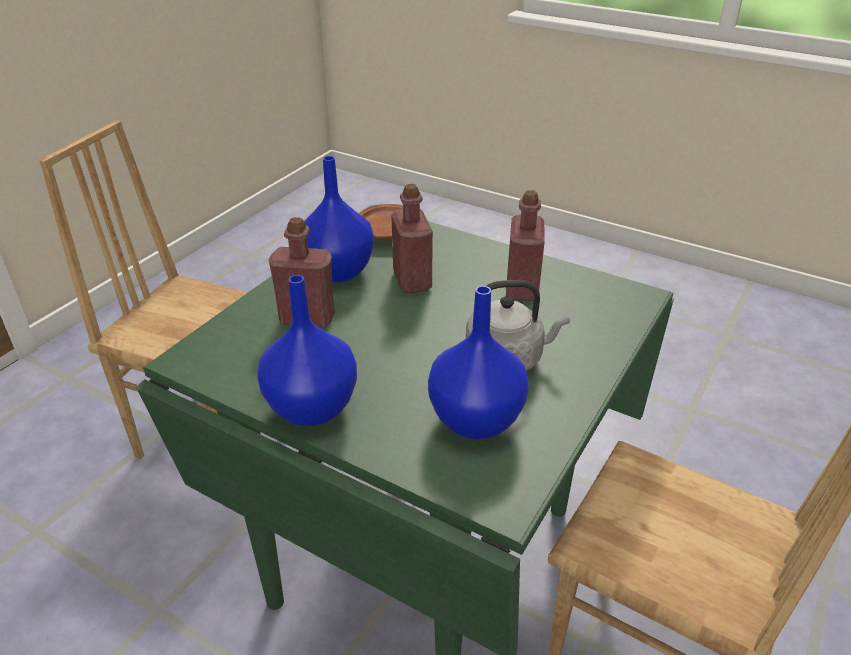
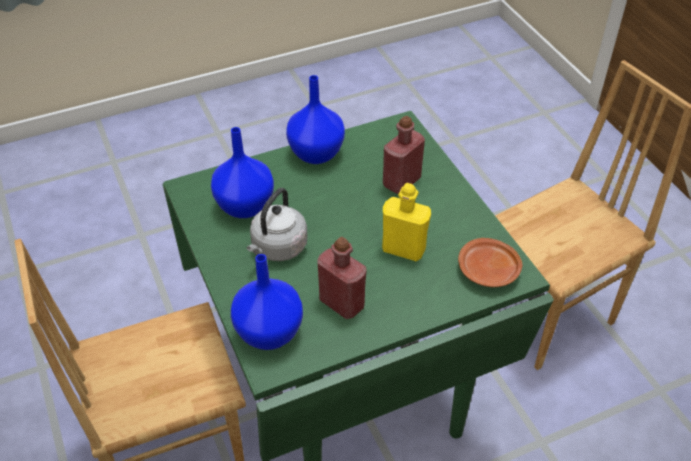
camera: 125 degrees right, 10 degrees up
blue vase [304,156,374,283] -> blue vase moved to [231,254,303,350]
red bottle [391,184,433,293] -> yellow bottle [382,183,431,261]

